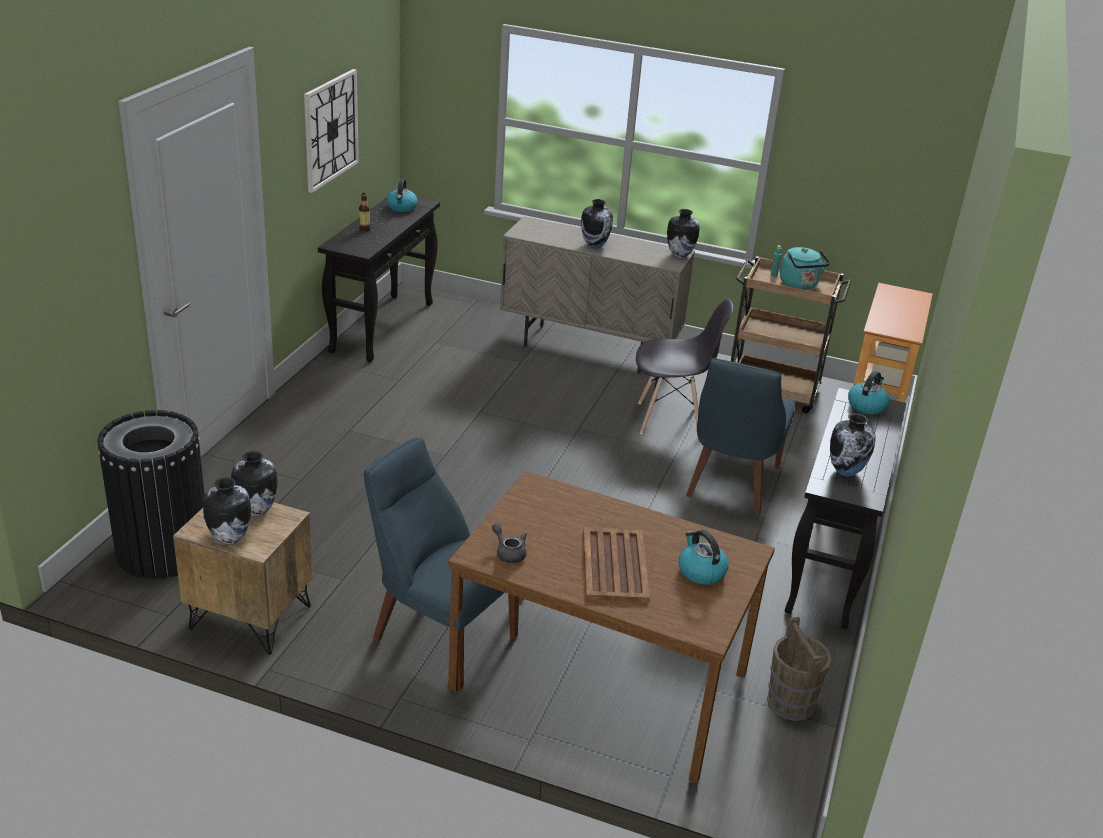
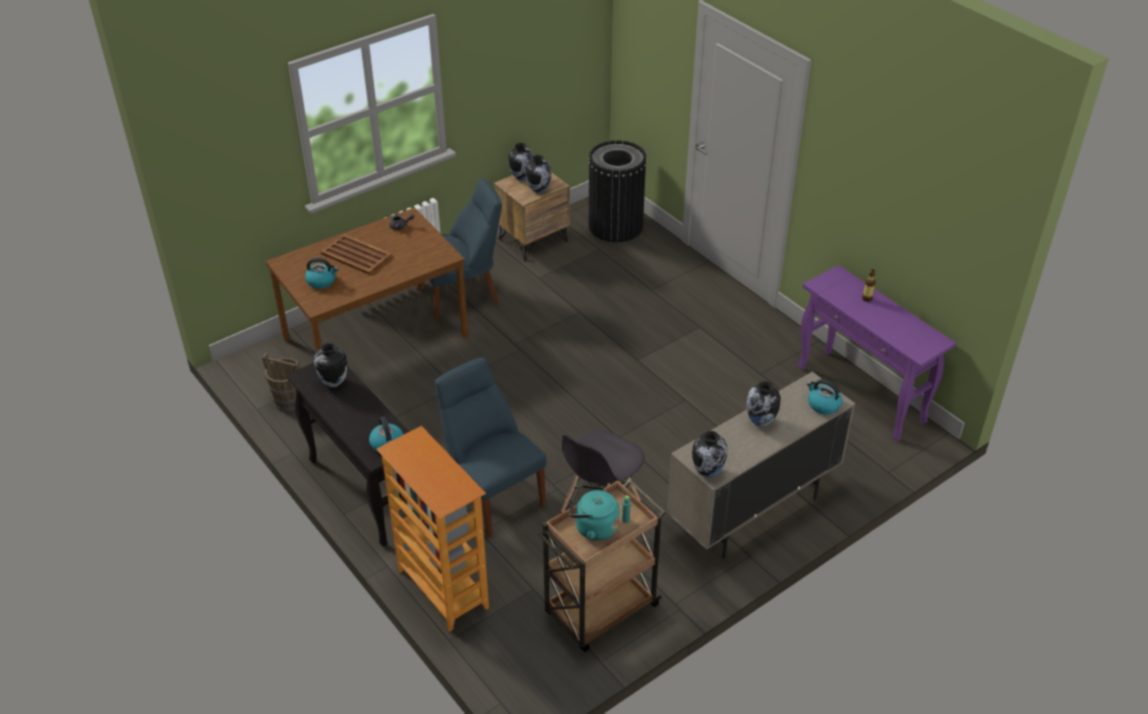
camera: 125 degrees right, 10 degrees up
wall clock [304,69,359,193] -> none
black console table [318,197,440,362] -> purple console table [797,265,956,441]
kettle [386,178,418,212] -> kettle moved to [807,379,842,414]

